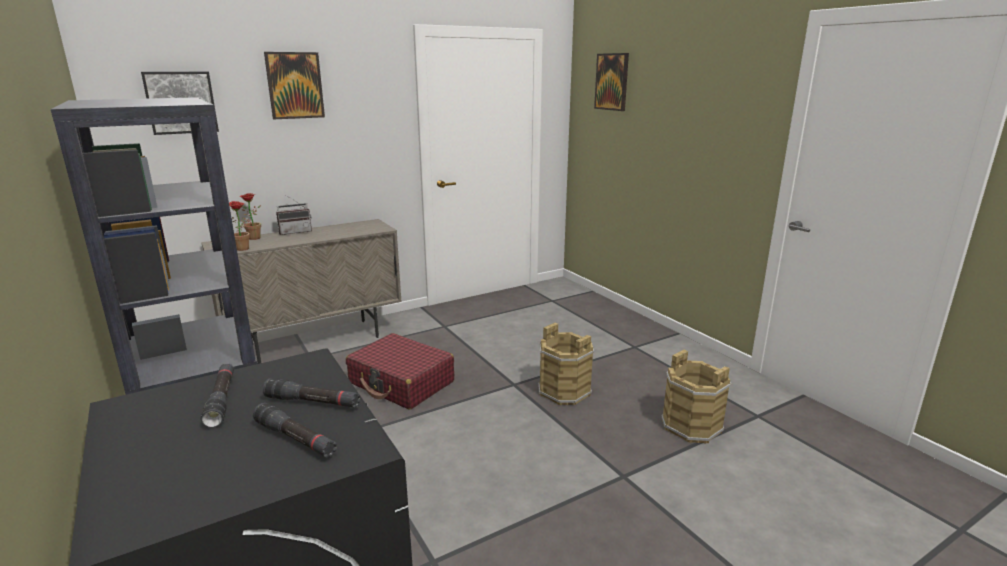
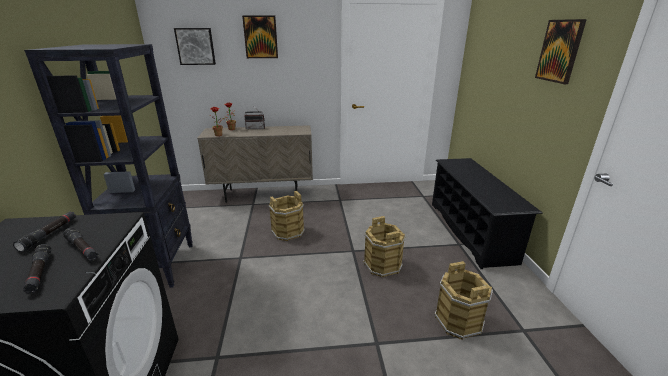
camera: 25 degrees right, 5 degrees up
red suitcase [346,333,454,409] -> brown bucket [269,191,305,241]
picture [594,53,629,111] -> picture moved to [535,19,587,84]
none -> black shoe rack [432,158,543,269]

